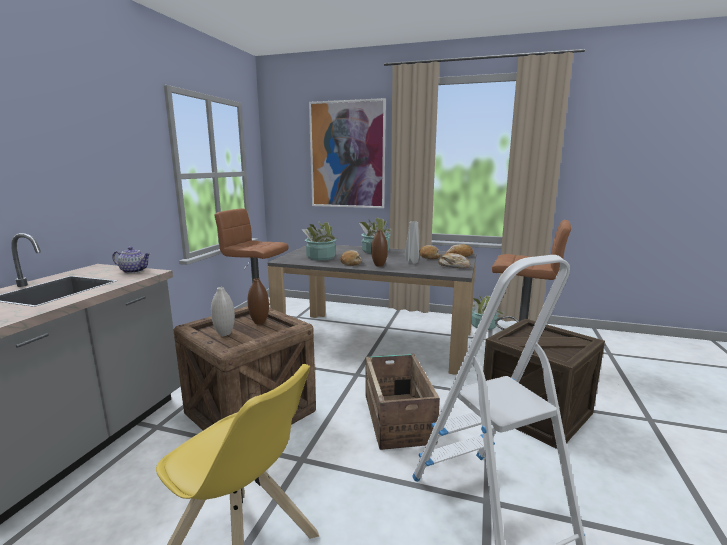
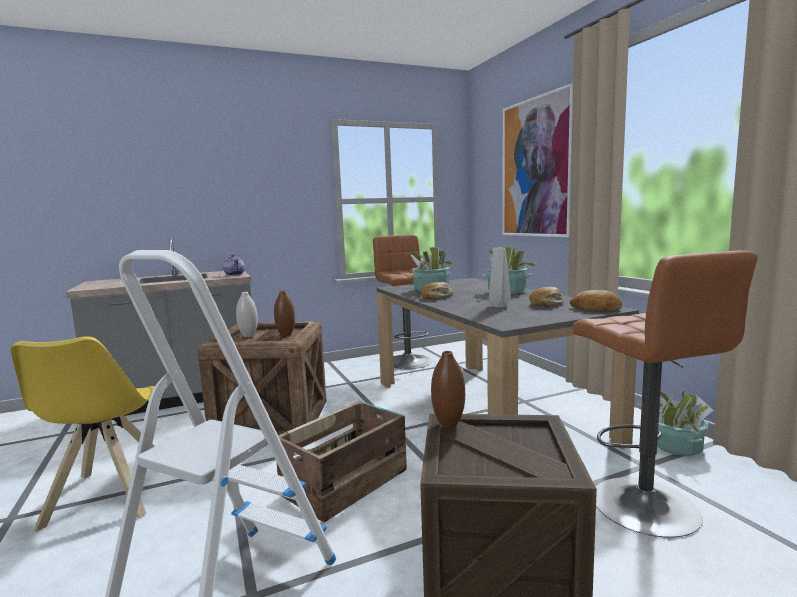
camera: 50 degrees right, 5 degrees down
brown vase [371,230,388,267] -> brown vase moved to [431,351,465,428]
bread [438,253,470,268] -> none

